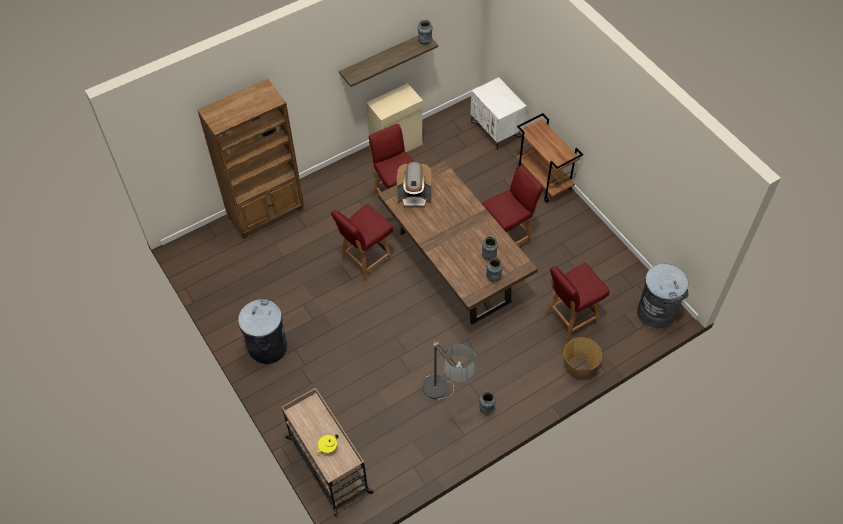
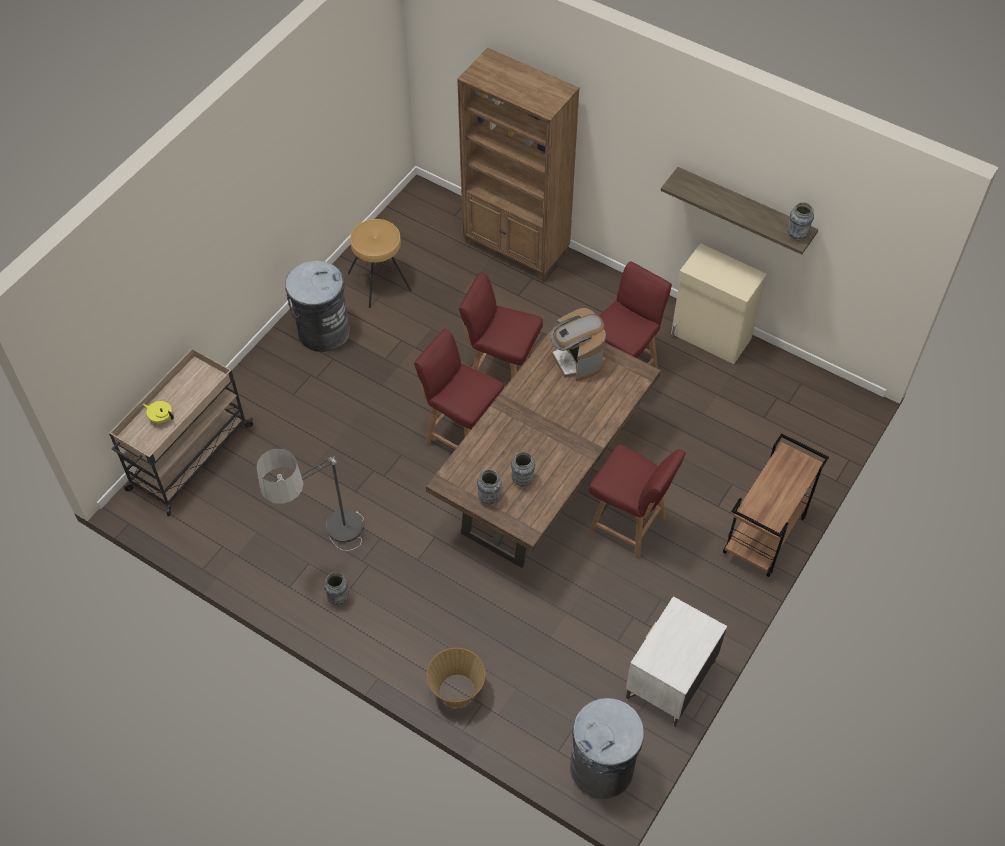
camera: 65 degrees right, 0 degrees up
white nightstand [470,77,527,151] -> white nightstand moved to [626,596,727,727]
red chair [545,263,610,341] -> red chair moved to [414,329,504,449]
none -> brown stool [348,219,412,308]

